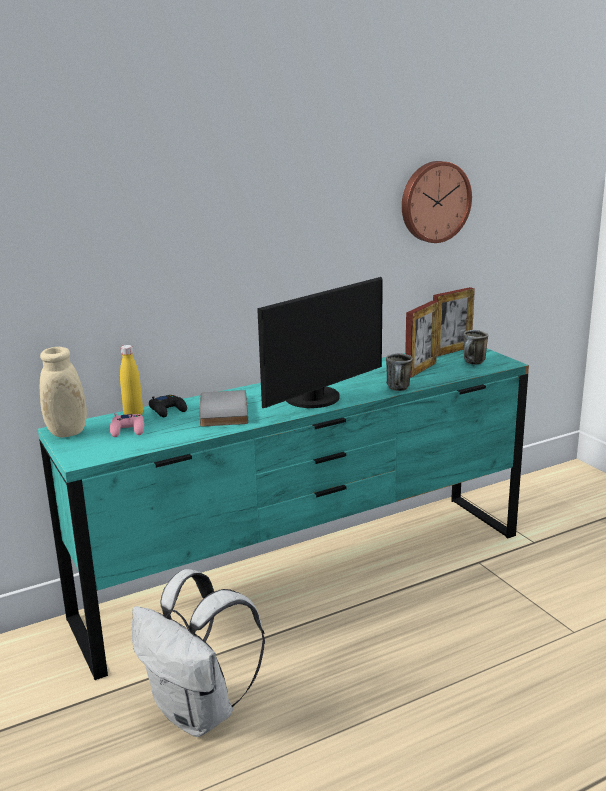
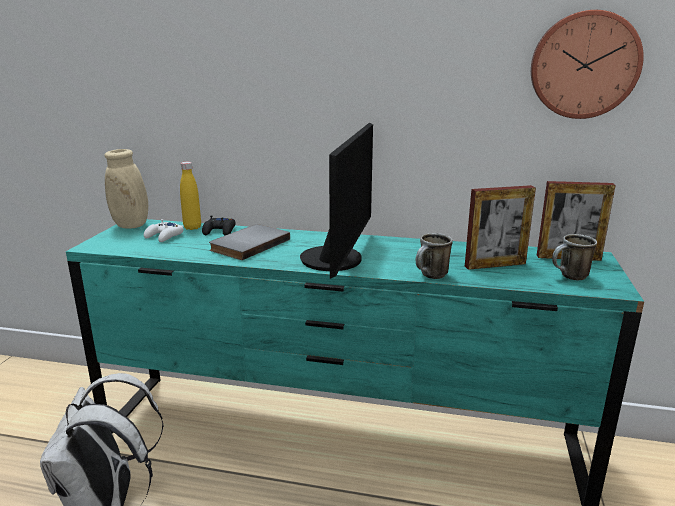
camera: 40 degrees right, 0 degrees up
pink game controller [110,413,144,437] -> white game controller [144,219,184,242]
monitor [257,277,383,408] -> monitor turned 75 degrees counterclockwise [300,123,373,279]

